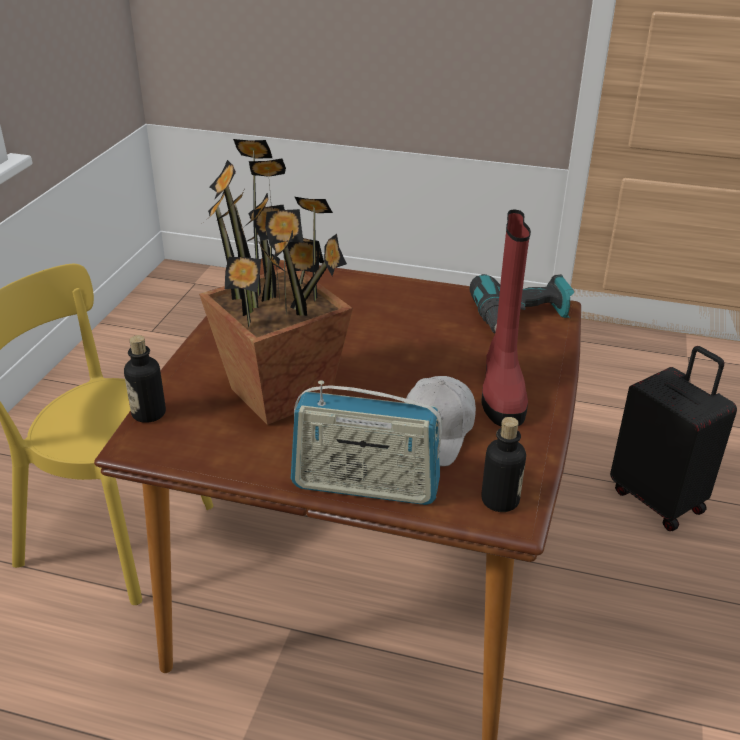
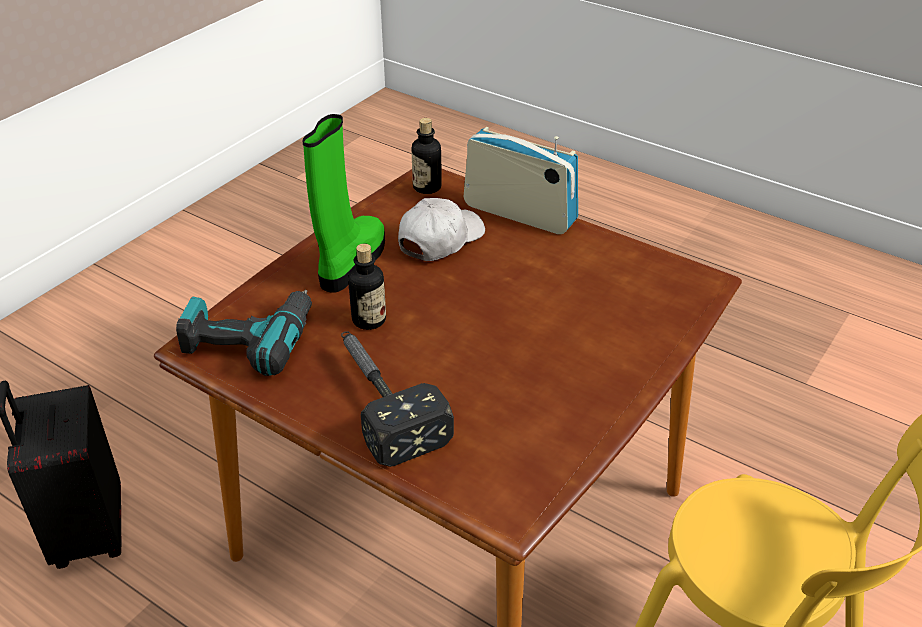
camera: 160 degrees left, 5 degrees up
bottle [124,335,166,423] -> bottle moved to [348,244,386,330]
potted plant [199,139,353,425] -> none
red boot [481,210,531,426] -> green boot [302,114,385,293]
none -> hammer [341,331,454,467]

